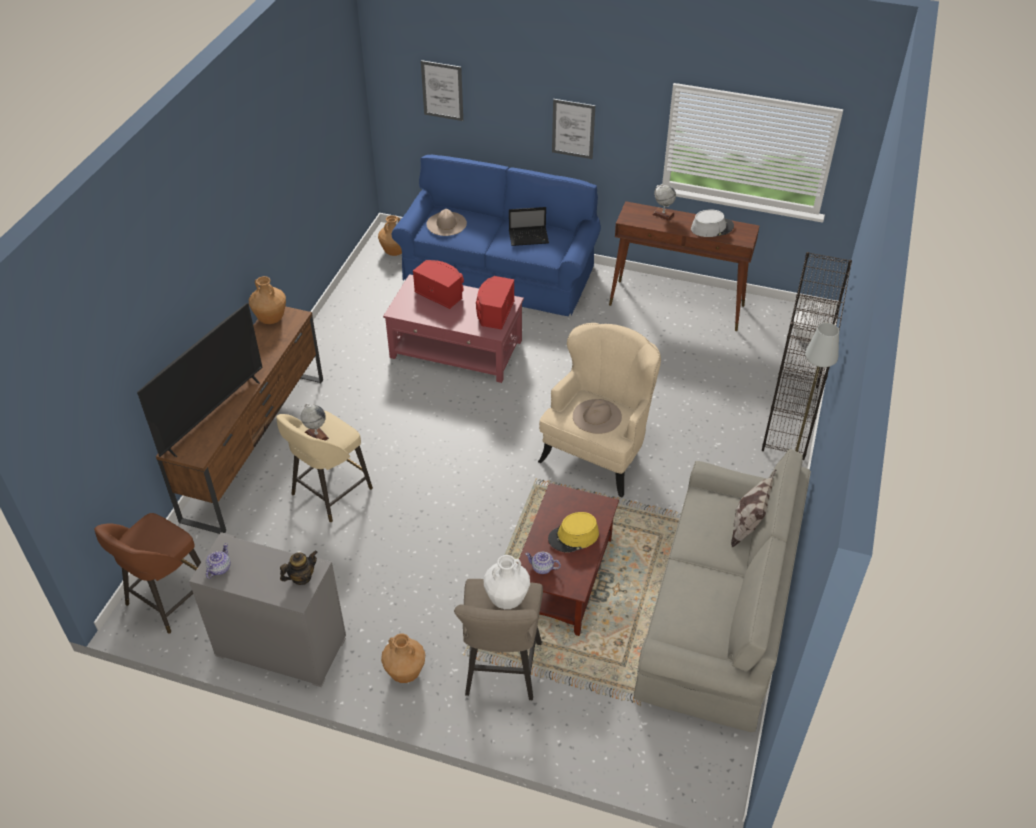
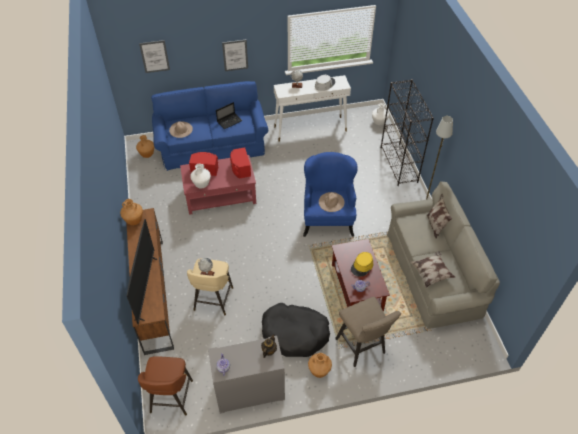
camera: 30 degrees left, 5 degrees up
white vase [484,555,530,609] -> white vase moved to [190,164,211,189]
beige armchair [538,323,661,497] -> blue armchair [303,152,358,237]
brown console table [609,201,759,331] -> white console table [274,75,351,142]
none -> black dog bed [262,303,330,357]
none -> pillow [410,251,455,288]

